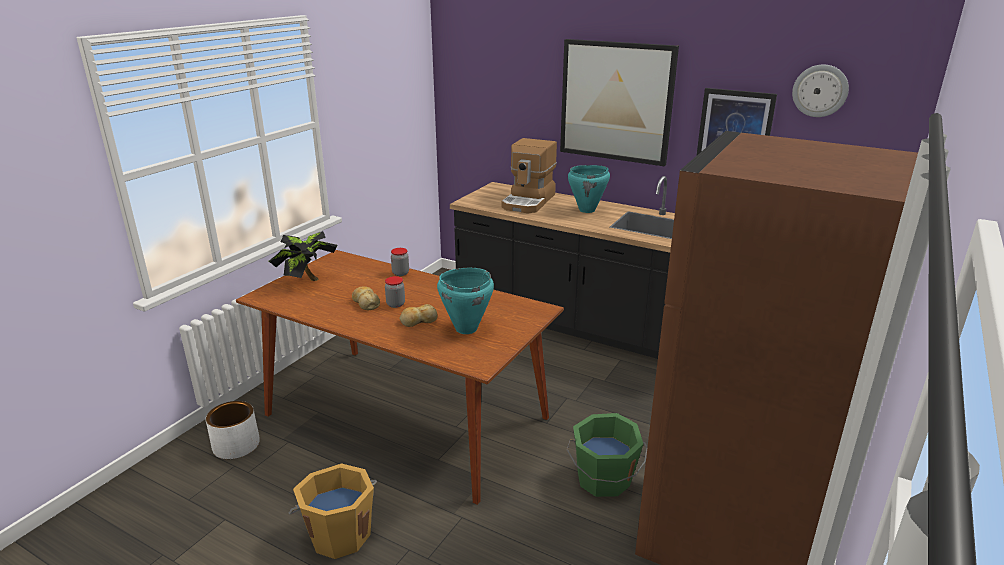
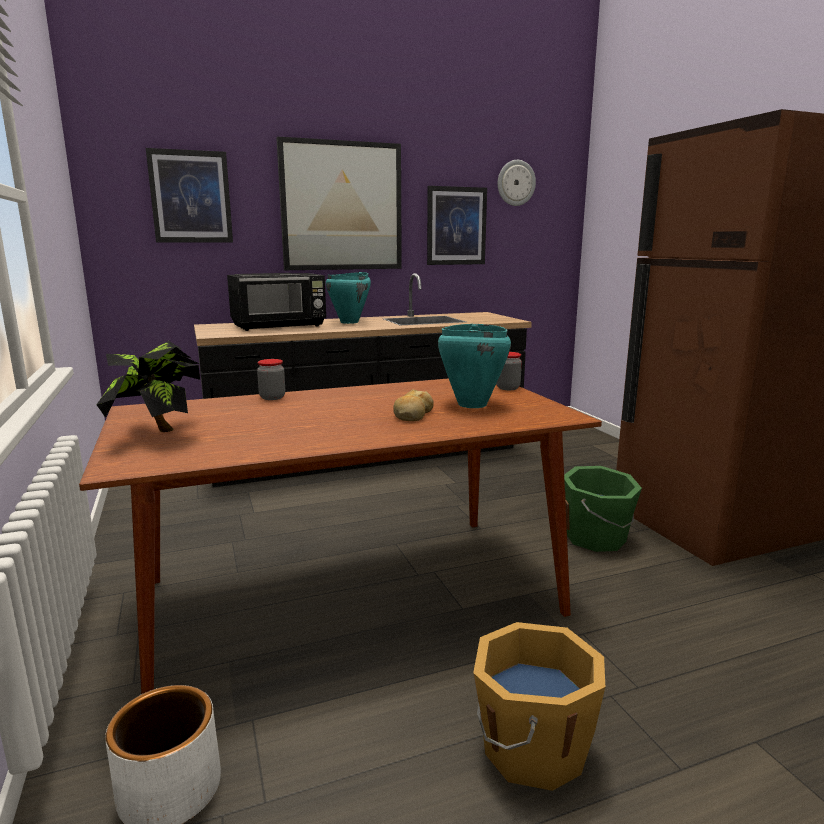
camera: 50 degrees left, 10 degrees down
bread [352,286,380,310] -> none
jar [385,276,405,308] -> jar moved to [496,352,522,390]
coffee machine [502,138,557,213] -> black microwave [227,273,326,331]
none -> picture [146,148,233,243]

